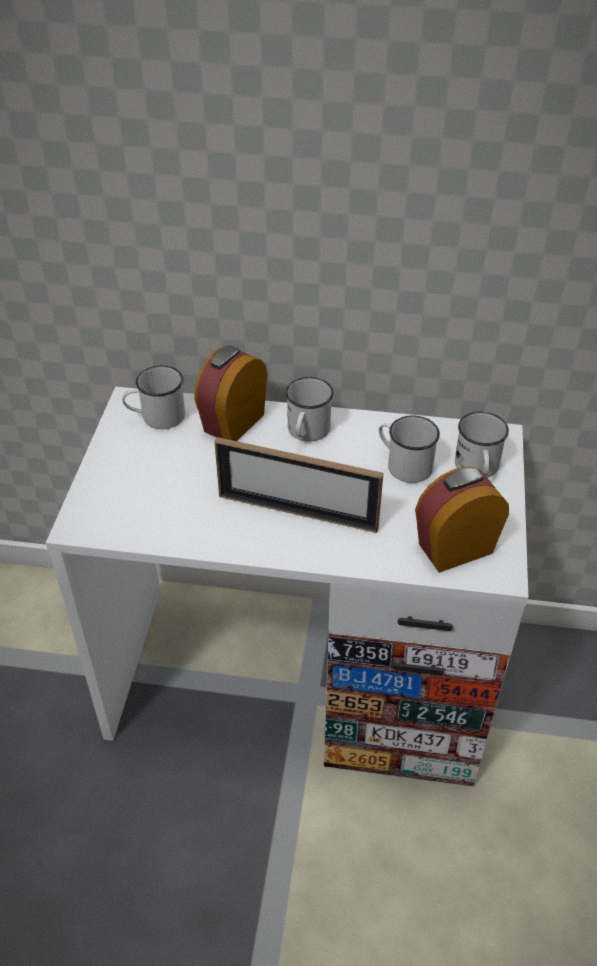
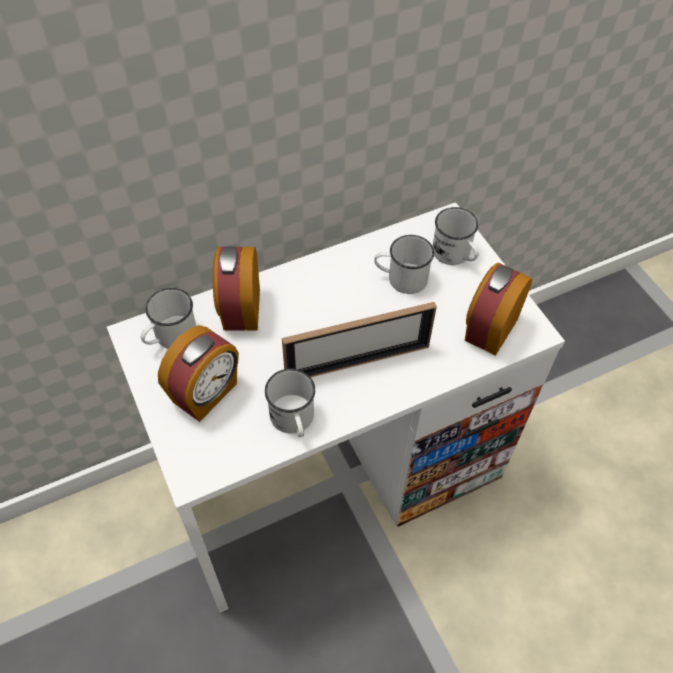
camera: 35 degrees left, 10 degrees up
white mug [285,377,333,441] -> white mug moved to [265,369,315,437]
none -> alarm clock [158,325,239,422]

